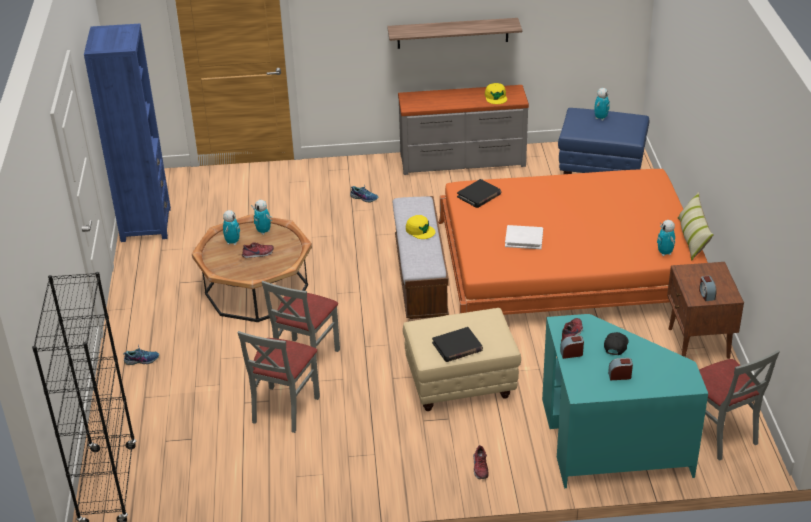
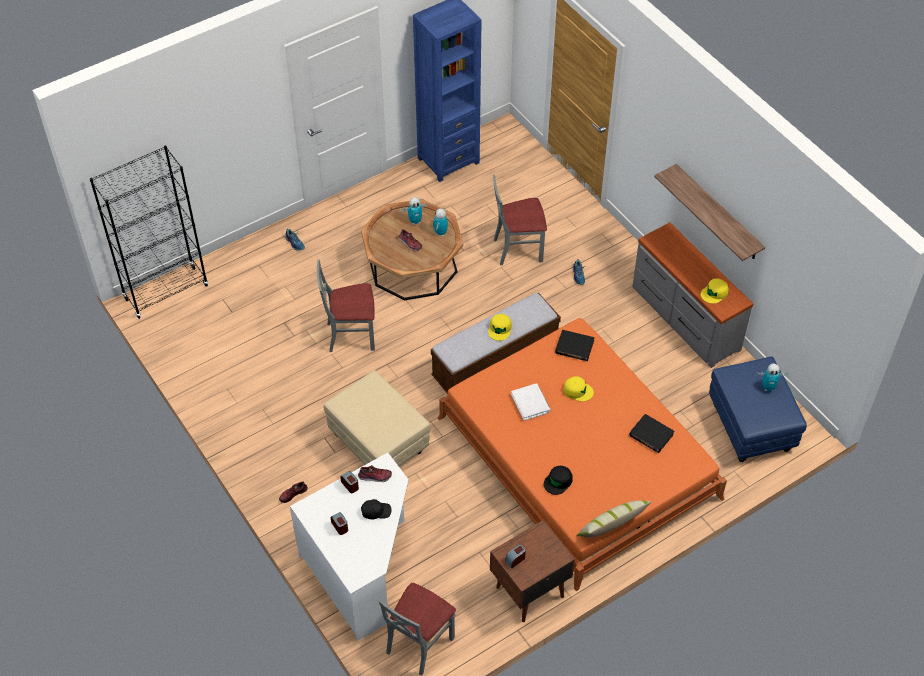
camera: 60 degrees right, 15 degrees up
grey chair [238,331,320,433] -> grey chair moved to [493,174,547,265]
black book [432,327,483,362] -> black book moved to [629,414,674,453]
turquoise desk [542,314,708,488] -> white desk [290,453,408,641]
toy robot [657,220,675,256] -> none
none -> black cap [544,466,573,495]
none -> yellow cap [564,376,594,402]

